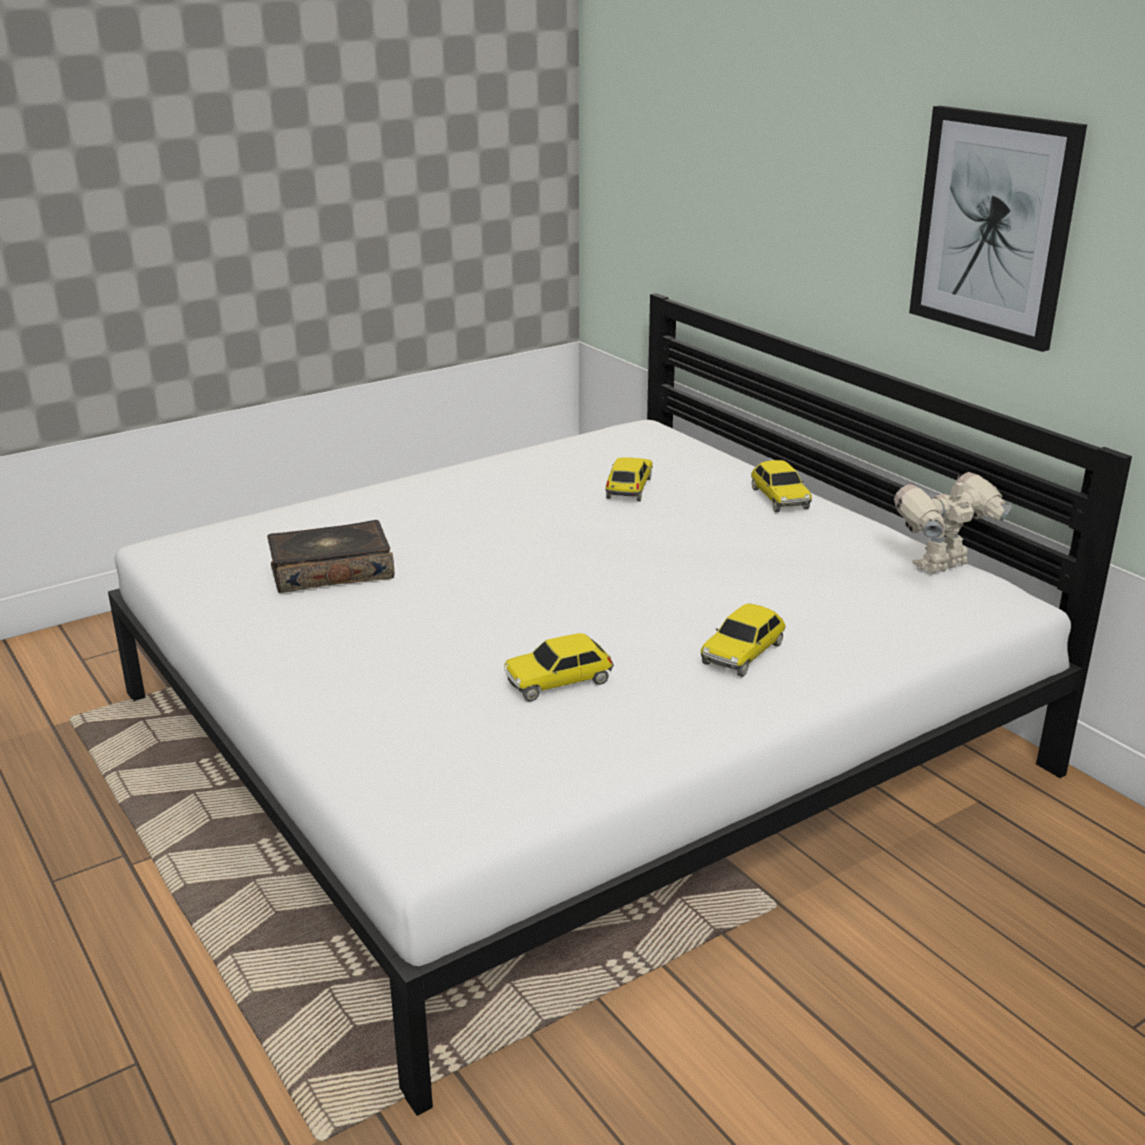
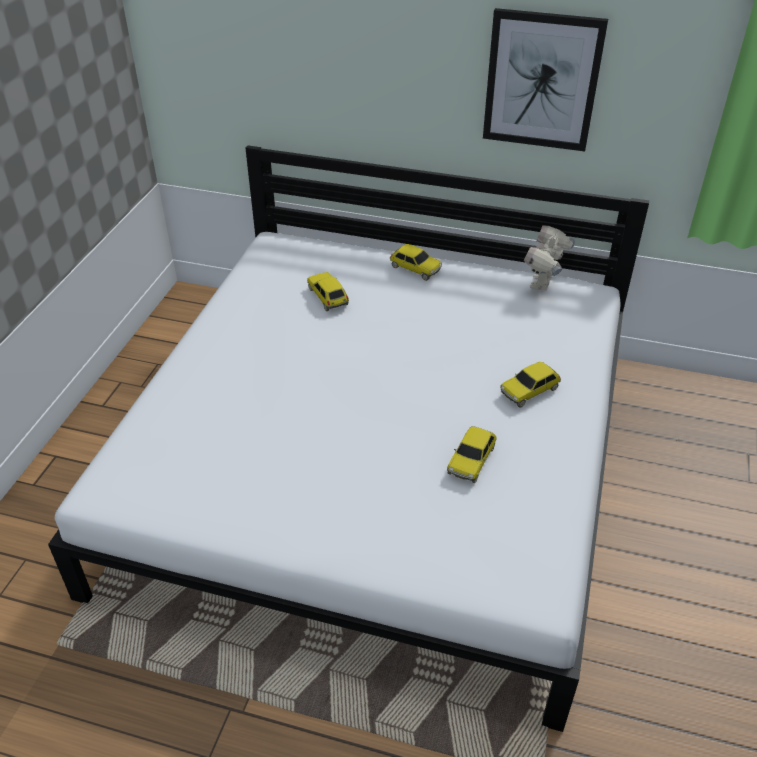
camera: 40 degrees left, 15 degrees up
book [267,520,395,593] -> none
toy car [701,604,786,677] -> toy car turned 60 degrees clockwise [500,362,561,408]

